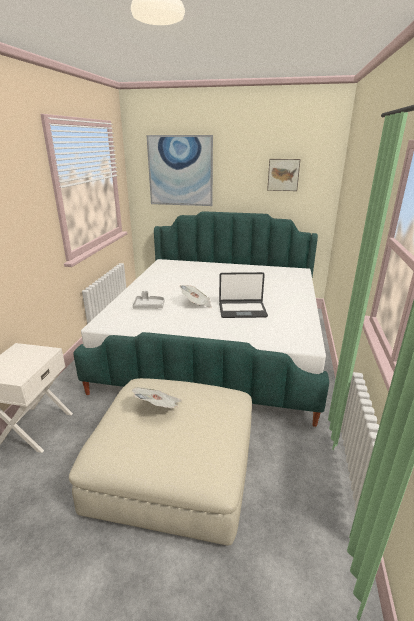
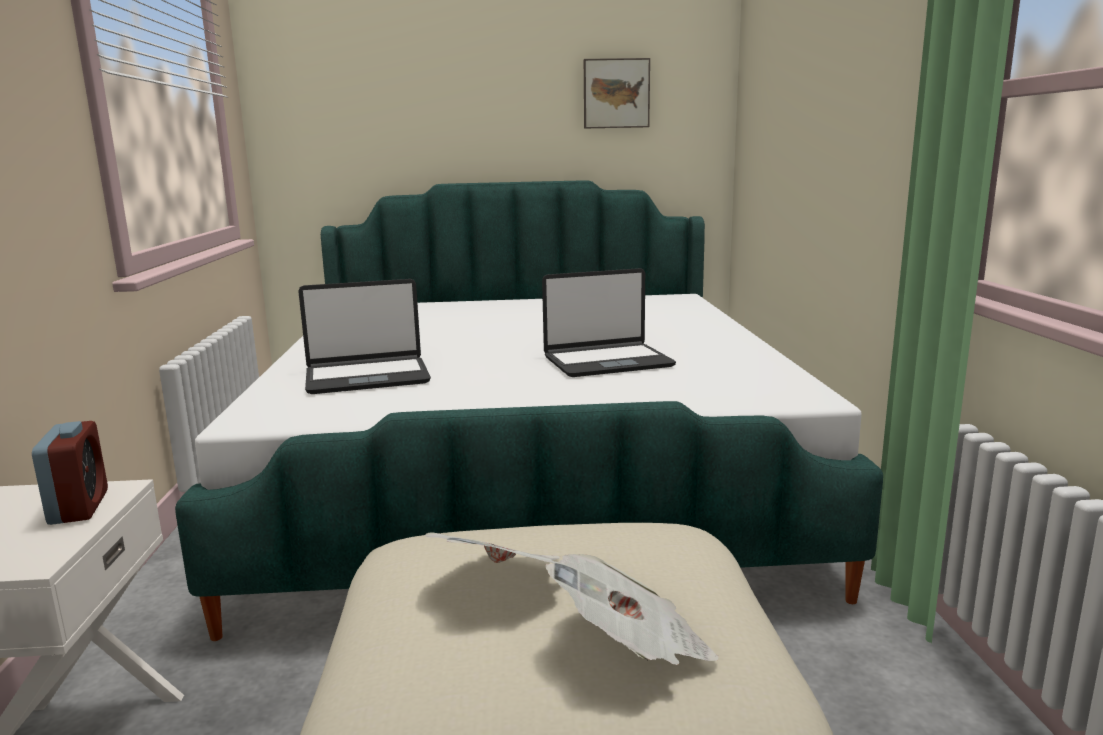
camera: 15 degrees left, 10 degrees down
grey tray [133,291,165,309] -> laptop [298,279,431,394]
picture [146,135,213,206] -> none
newspaper [179,285,212,308] -> newspaper moved to [545,554,719,665]
none -> alarm clock [32,421,108,525]

